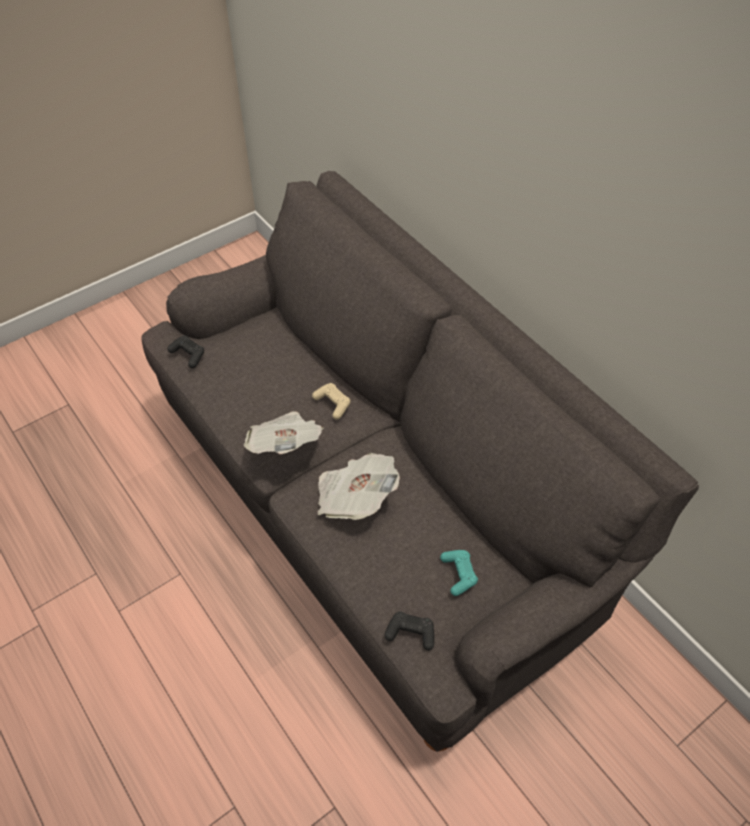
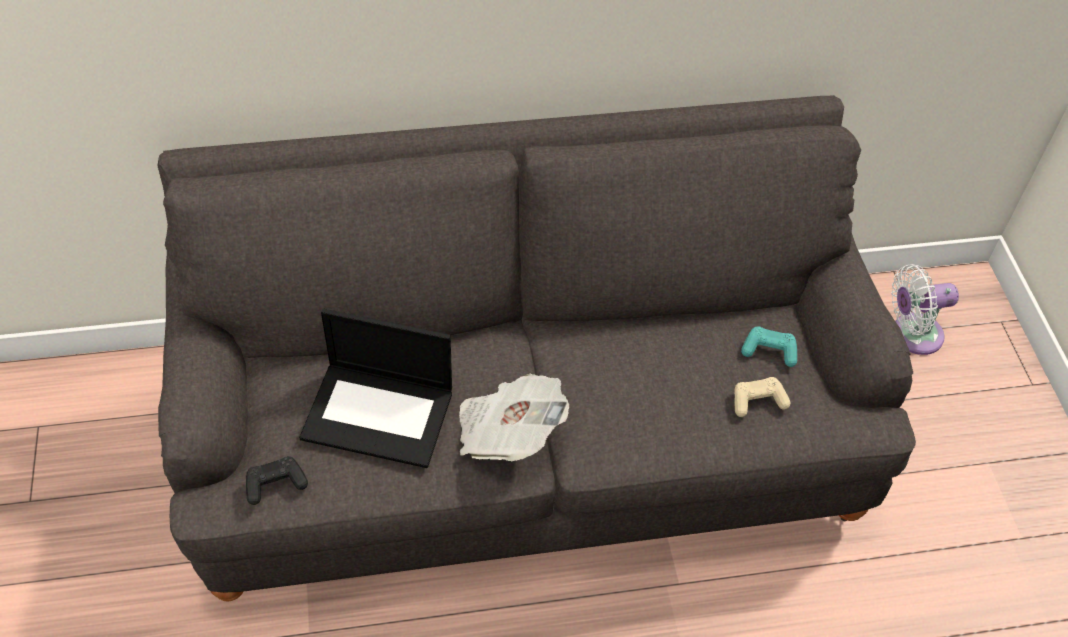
camera: 65 degrees left, 0 degrees up
beige game controller [312,383,350,420] -> beige game controller moved to [735,377,790,417]
newspaper [317,453,400,520] -> none
black game controller [384,611,434,651] -> none
none -> laptop [299,309,452,468]
none -> white fan [891,264,959,355]

